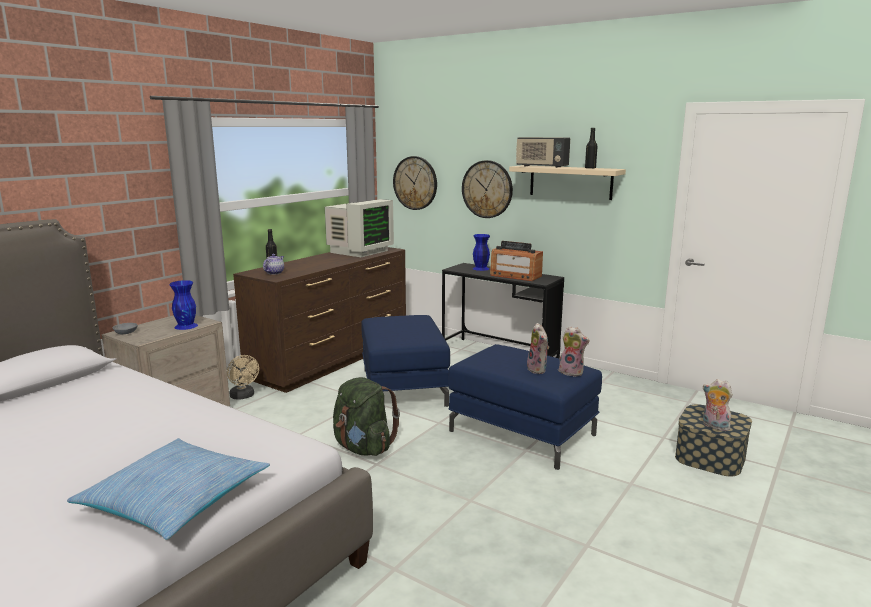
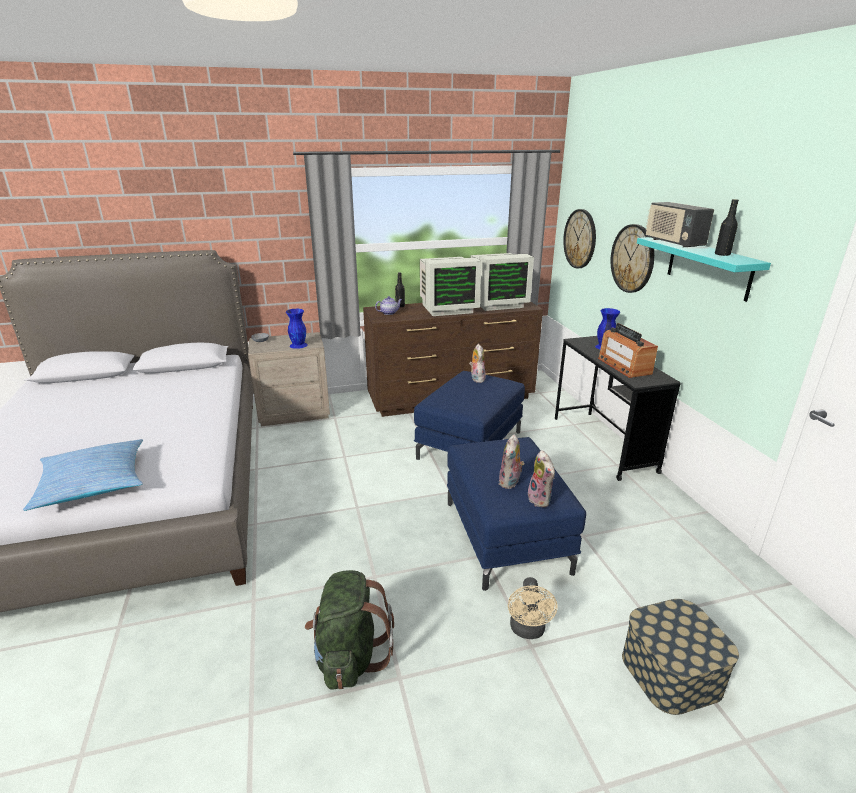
camera: 40 degrees right, 10 degrees up
beige fan [227,355,259,400] -> beige fan moved to [508,577,557,639]
green backpack [333,377,400,456] -> green backpack moved to [305,570,394,690]
beige shelf [509,165,626,200] -> turquoise shelf [637,237,771,302]
plush toy [703,379,733,431] -> plush toy moved to [469,344,486,383]
none -> monitor [420,257,482,316]

